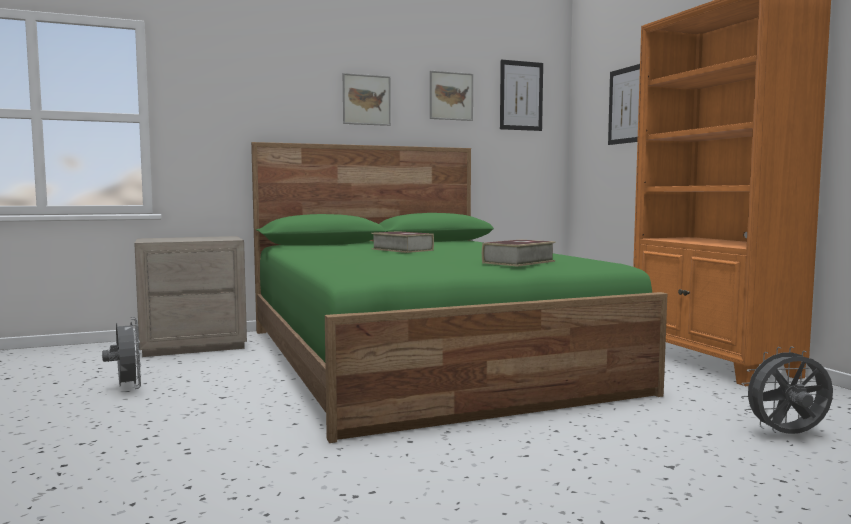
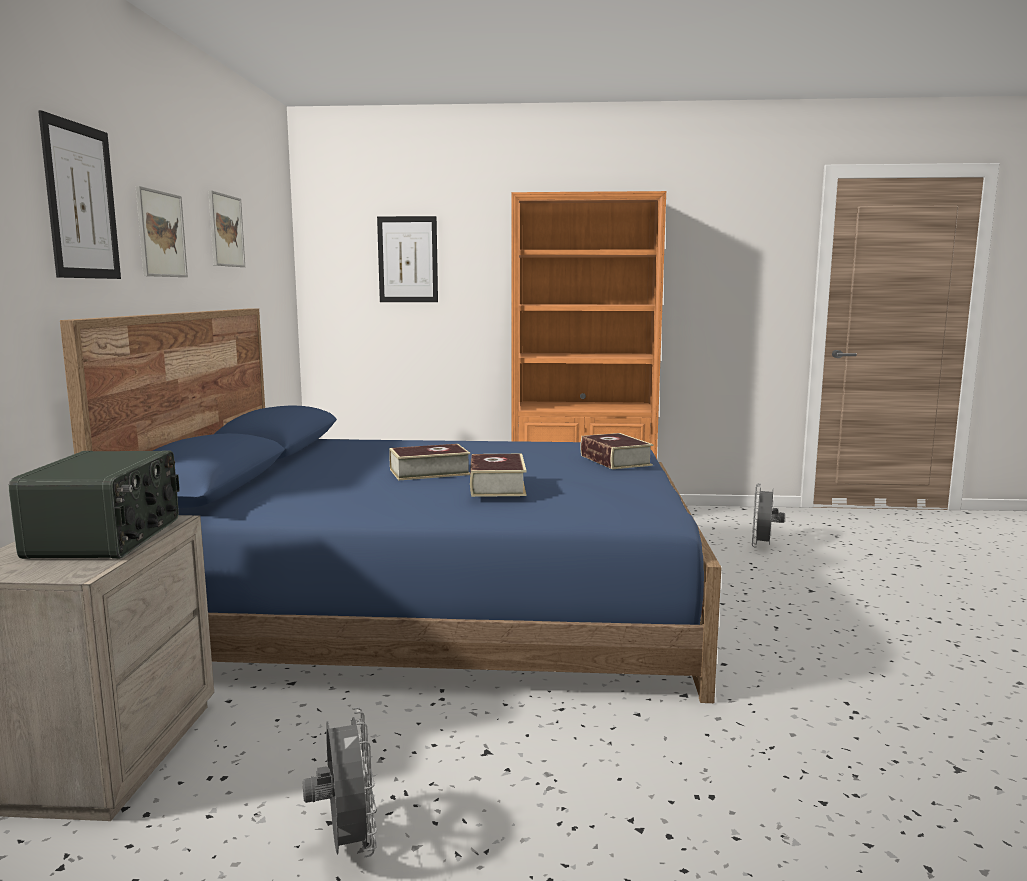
camera: 65 degrees left, 5 degrees up
grey fan [102,317,141,389] -> grey fan turned 75 degrees clockwise [303,707,377,858]
green bed [251,142,667,443] -> blue bed [60,308,721,703]
picture [500,60,543,131] -> picture moved to [38,110,121,279]
none -> radio [9,451,180,559]
none -> book [470,454,527,497]

